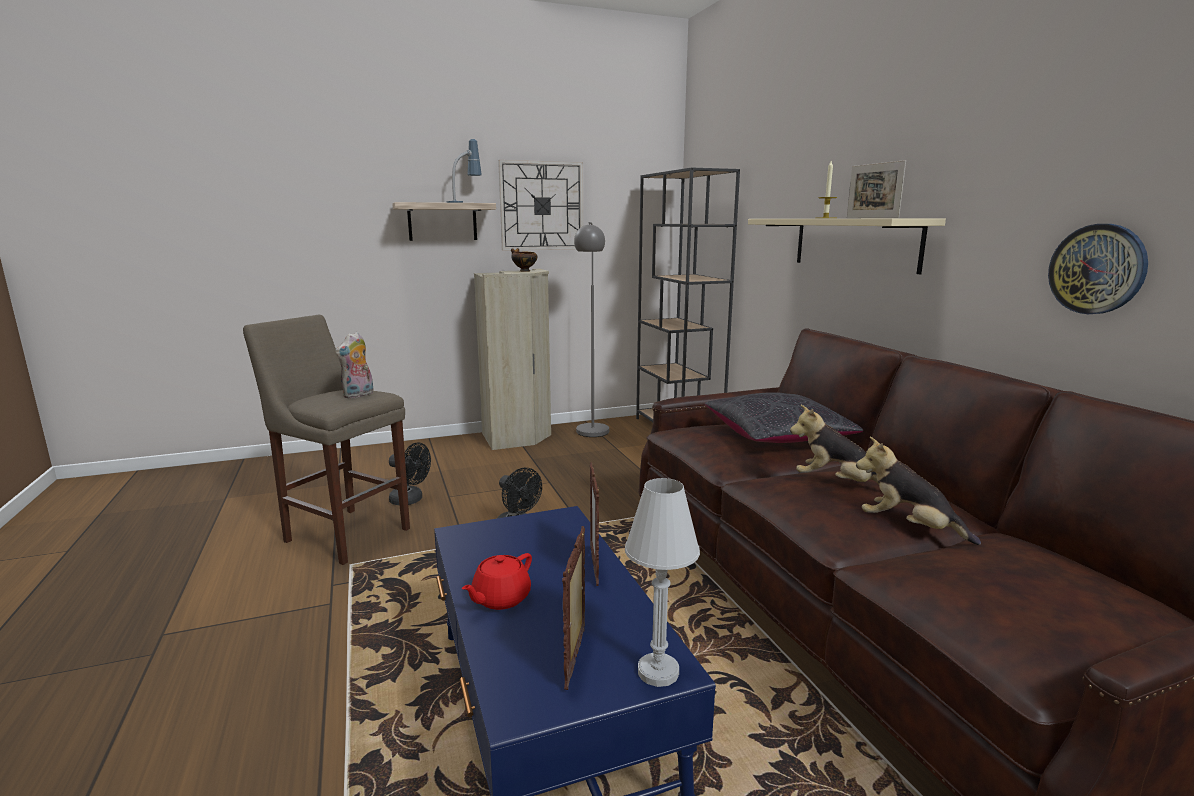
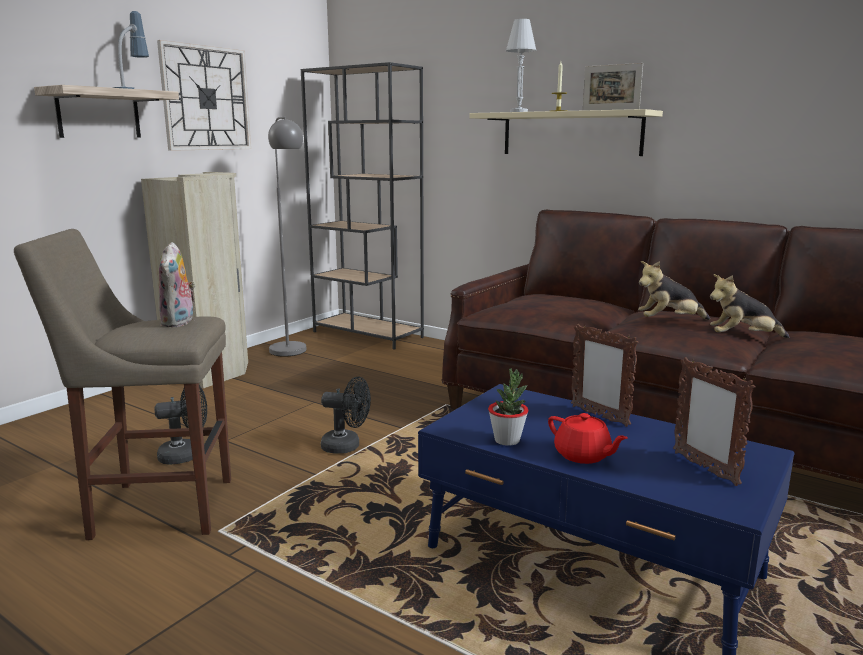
camera: 35 degrees left, 0 degrees up
red teapot [462,553,532,610] -> red teapot turned 45 degrees counterclockwise [548,413,628,464]
bowl [511,248,537,272] -> none
white table lamp [625,478,700,687] -> white table lamp moved to [506,19,536,112]
black pillow [705,392,863,443] -> none
wall clock [1048,224,1148,314] -> none
none -> potted plant [488,368,528,446]

